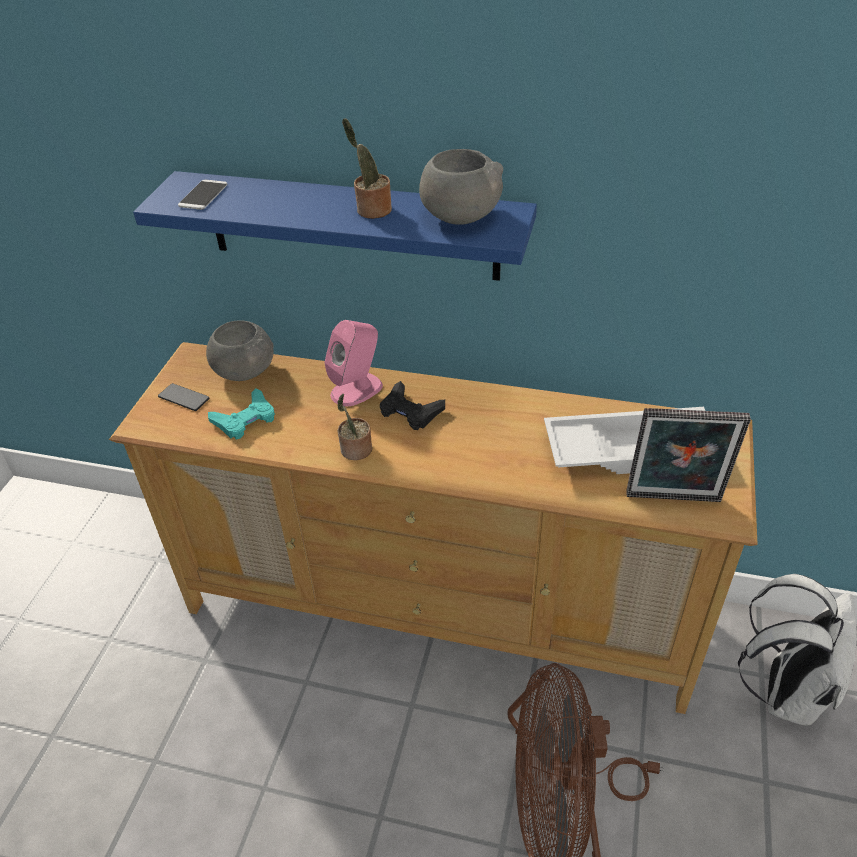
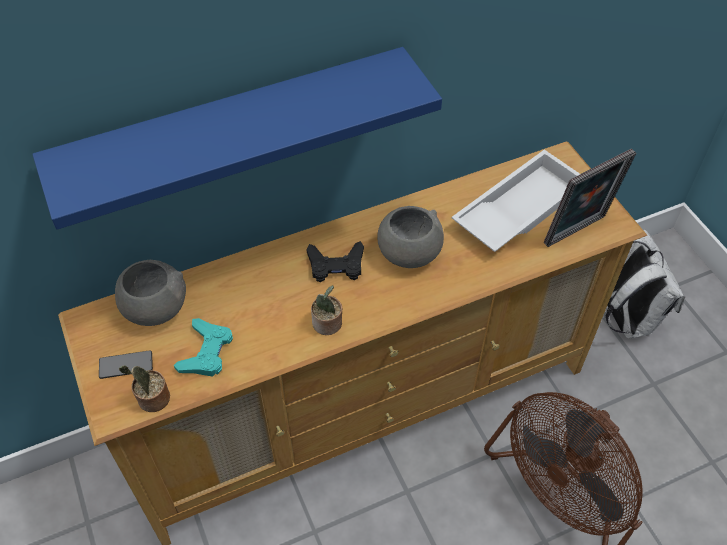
camera: 40 degrees left, 10 degrees up
phone [178,179,228,210] -> none
pink speaker [324,320,383,407] -> none
potted plant [342,118,392,219] -> potted plant moved to [119,366,170,412]
grey bowl [419,149,503,225] -> grey bowl moved to [377,206,444,268]

